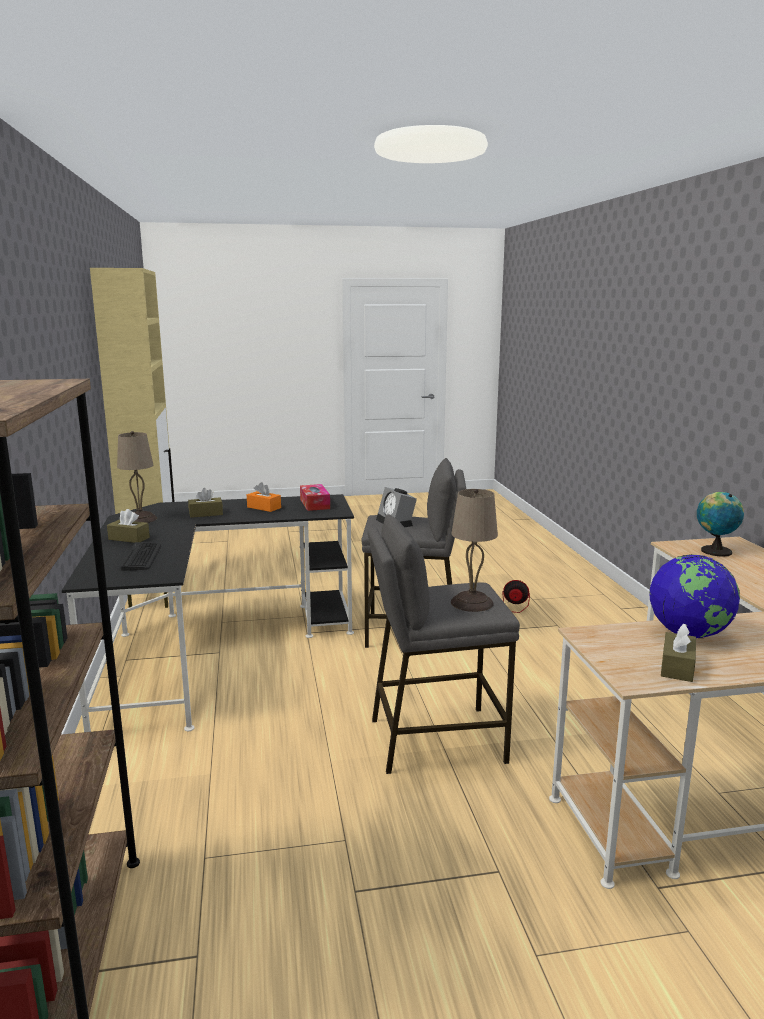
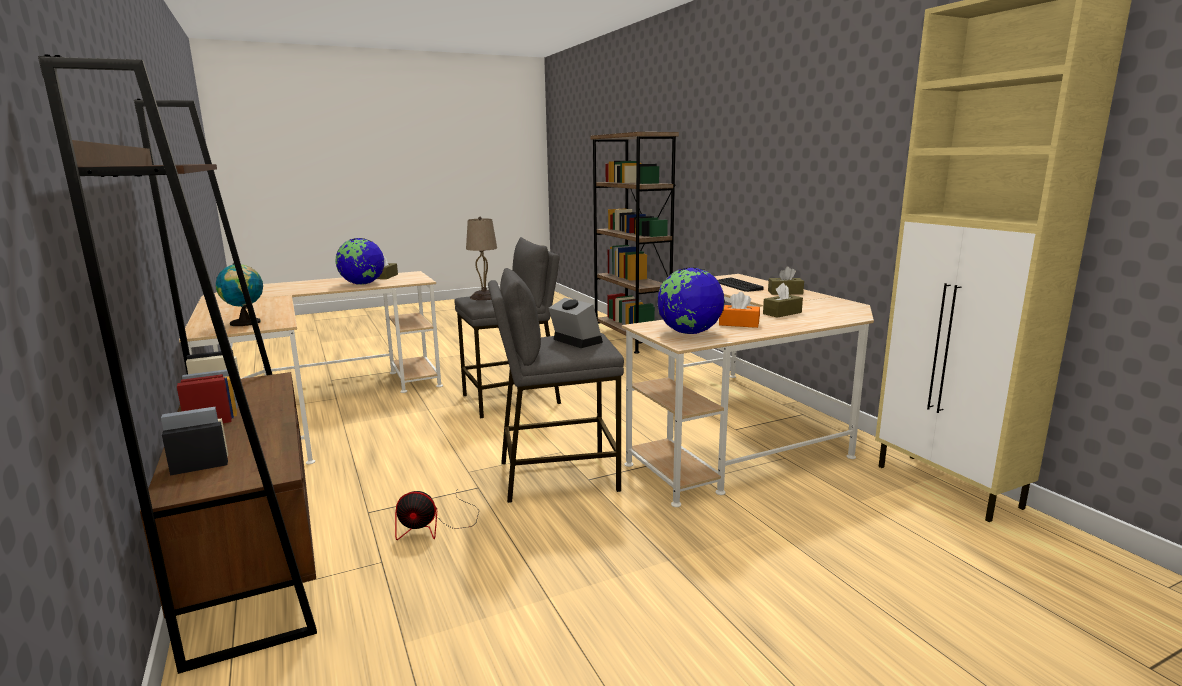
camera: 165 degrees right, 0 degrees up
black desk [62,494,354,732] -> beige desk [622,274,874,507]
beige table lamp [117,431,157,523] -> none
tissue box [300,484,330,511] -> globe [657,267,725,334]
none -> brown bookcase [38,55,317,674]

